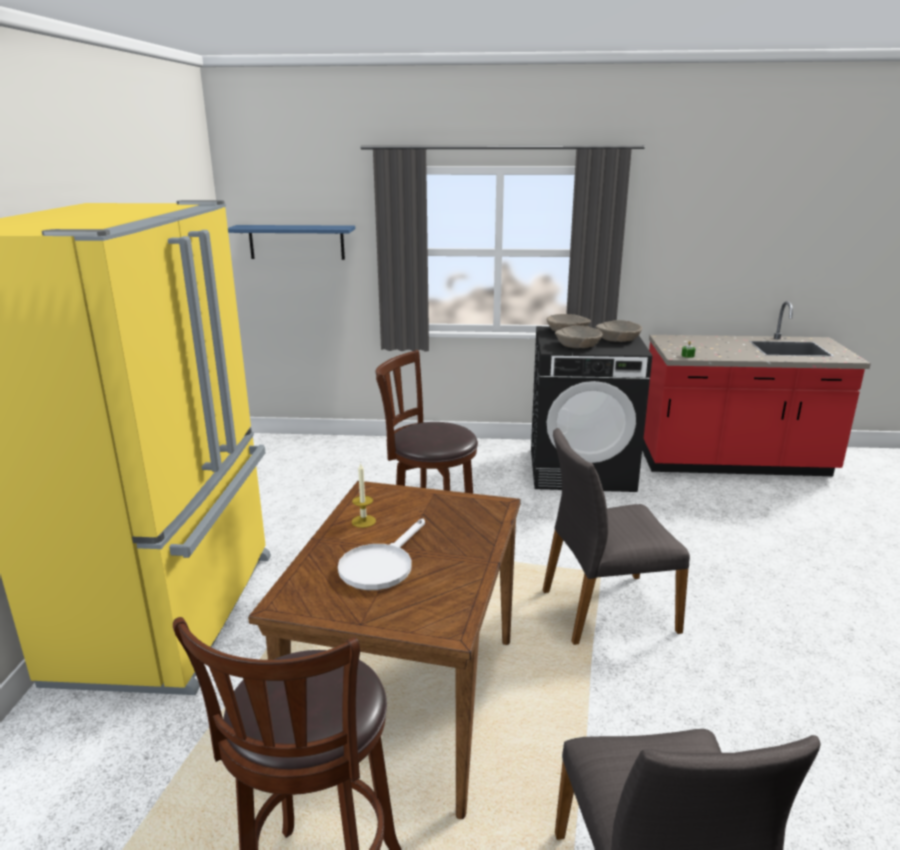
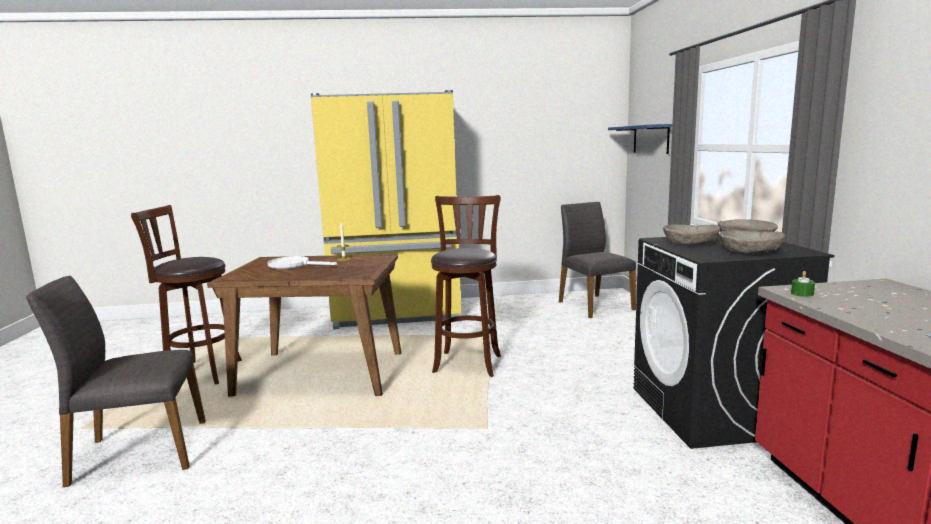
camera: 80 degrees right, 10 degrees down
grey chair [543,428,690,645] -> grey chair moved to [559,202,636,318]

